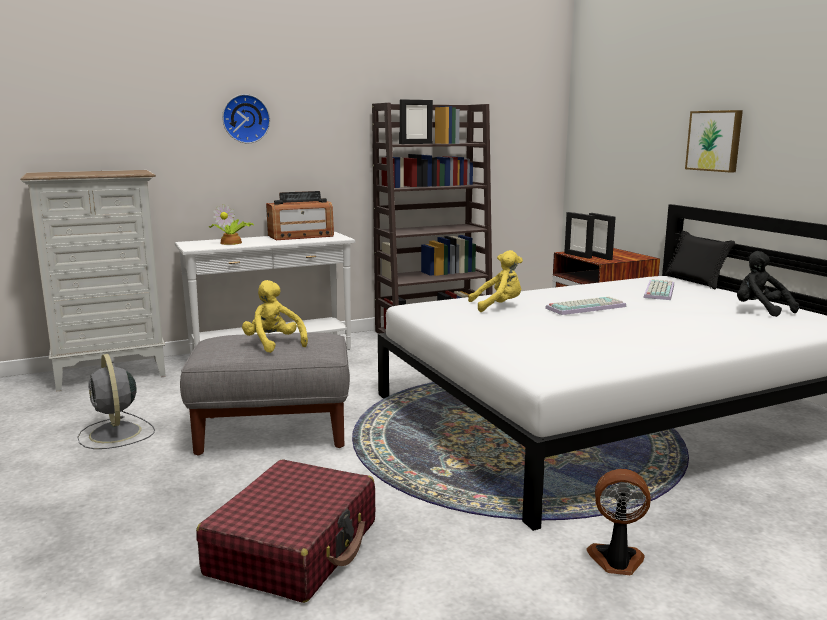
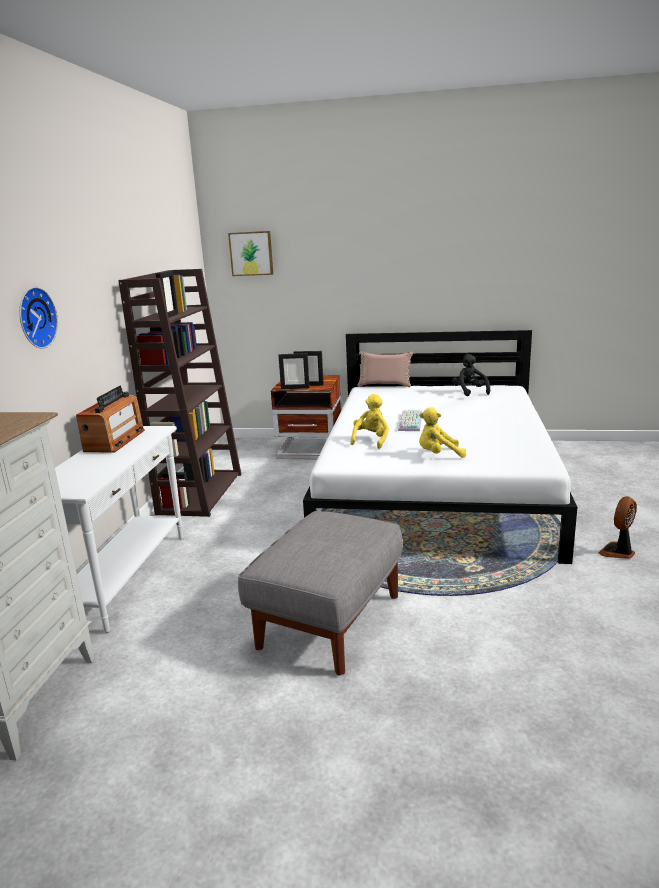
camera: 55 degrees left, 5 degrees up
grey fan [78,354,155,449] -> none
red suitcase [196,460,375,603] -> none
potted plant [209,204,255,245] -> none
yellow plush toy [242,280,308,353] -> yellow plush toy moved to [419,407,466,458]
keyboard [643,279,674,300] -> none
black pillow [664,231,735,289] -> beige pillow [358,352,413,387]
picture [685,110,743,173] -> picture moved to [228,231,273,276]
black plush toy [737,251,799,317] -> black plush toy turned 75 degrees clockwise [452,354,490,396]

